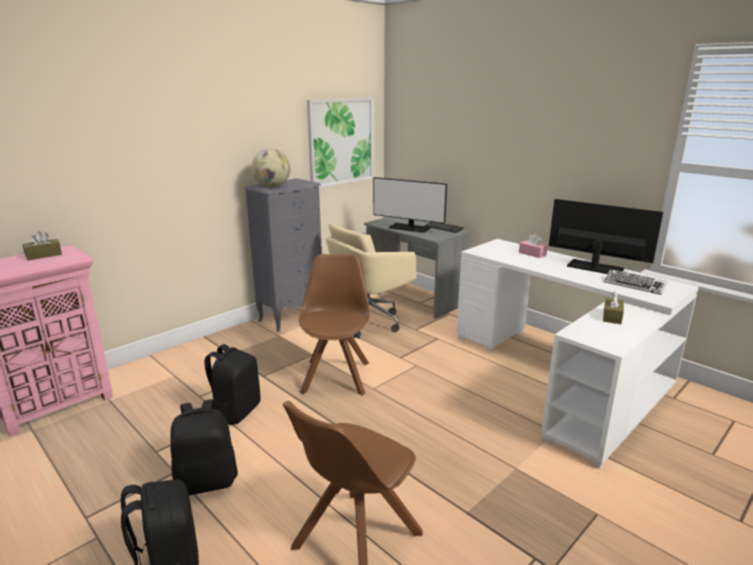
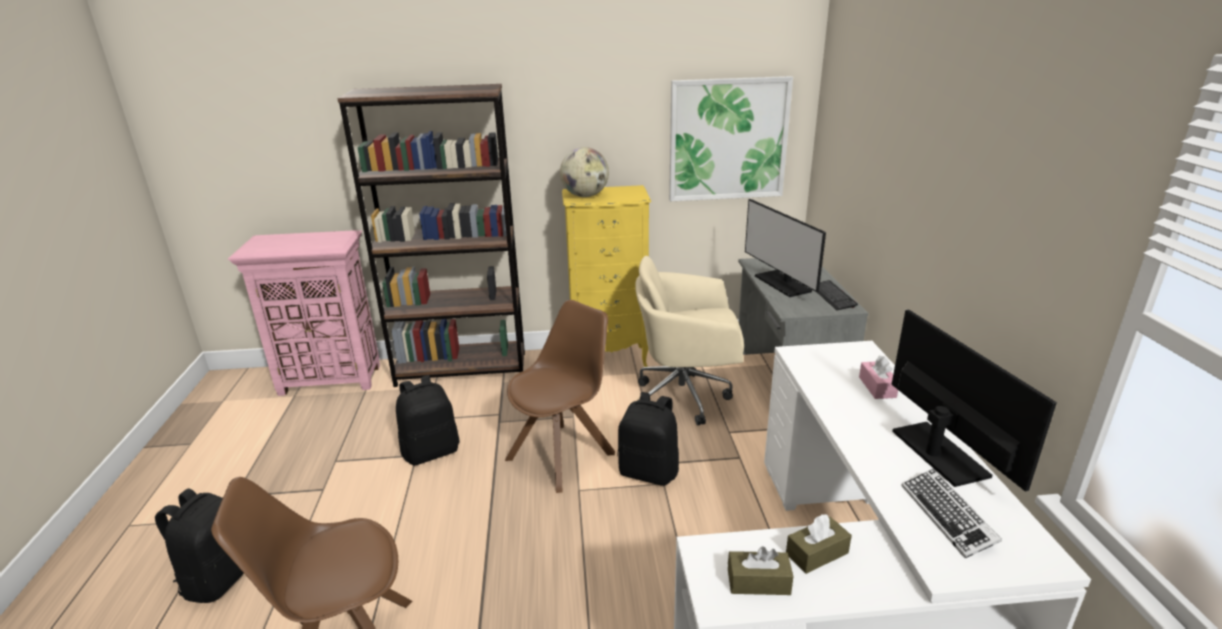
camera: 40 degrees right, 5 degrees up
brown tissue box [23,231,62,260] -> brown tissue box moved to [728,546,794,595]
black backpack [170,399,238,495] -> black backpack moved to [618,392,679,486]
grey dresser [244,178,322,332] -> yellow dresser [562,185,651,367]
none -> brown bookcase [337,84,525,387]

